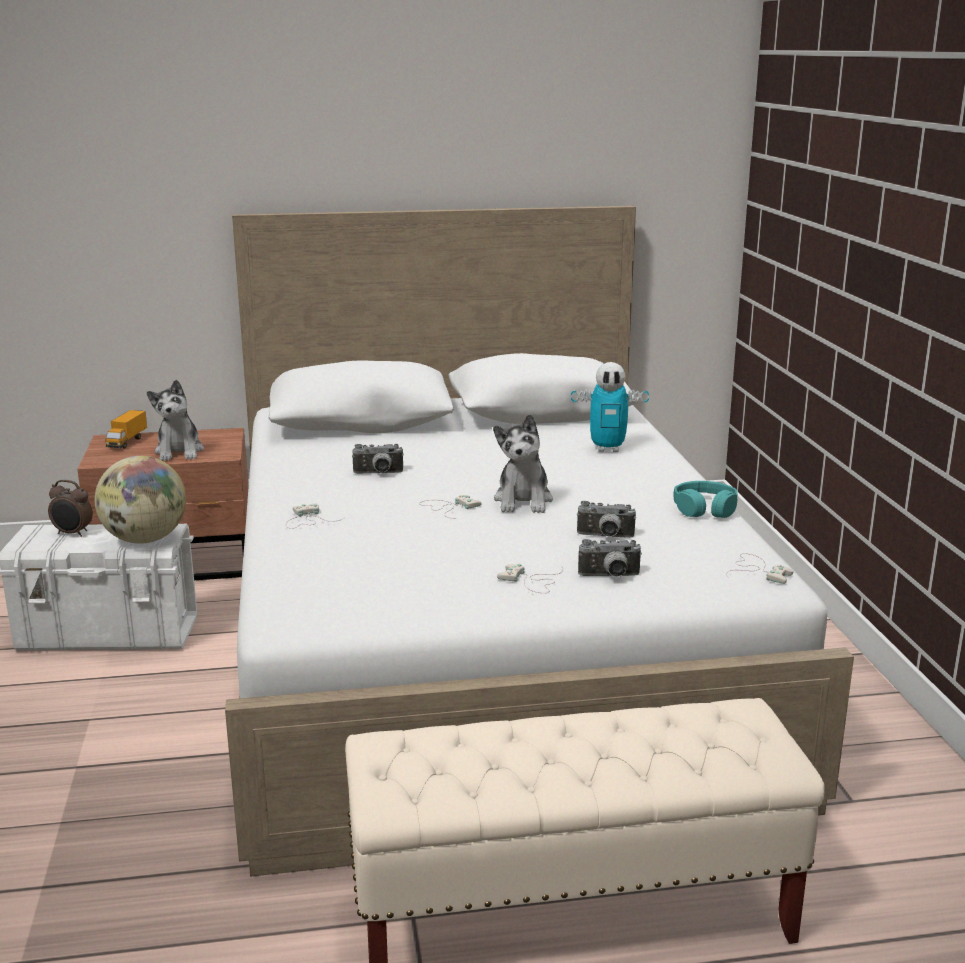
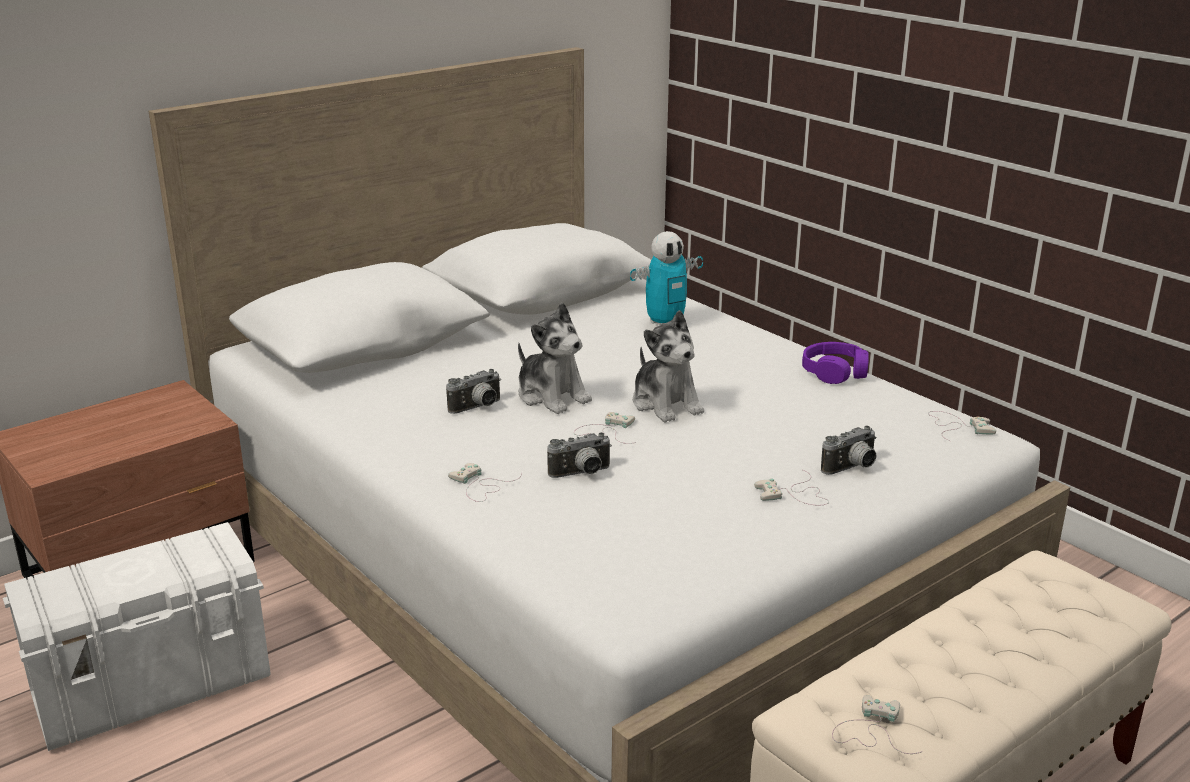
camera: 30 degrees left, 5 degrees up
alarm clock [48,480,93,537] -> none
globe [95,456,186,544] -> none
toy truck [105,410,147,449] -> none
plush toy [147,379,204,461] -> plush toy moved to [518,302,592,414]
camera [577,501,636,538] -> camera moved to [547,432,612,478]
turquoise headphones [674,481,738,518] -> purple headphones [802,342,869,384]
none -> white game controller [832,695,922,754]

